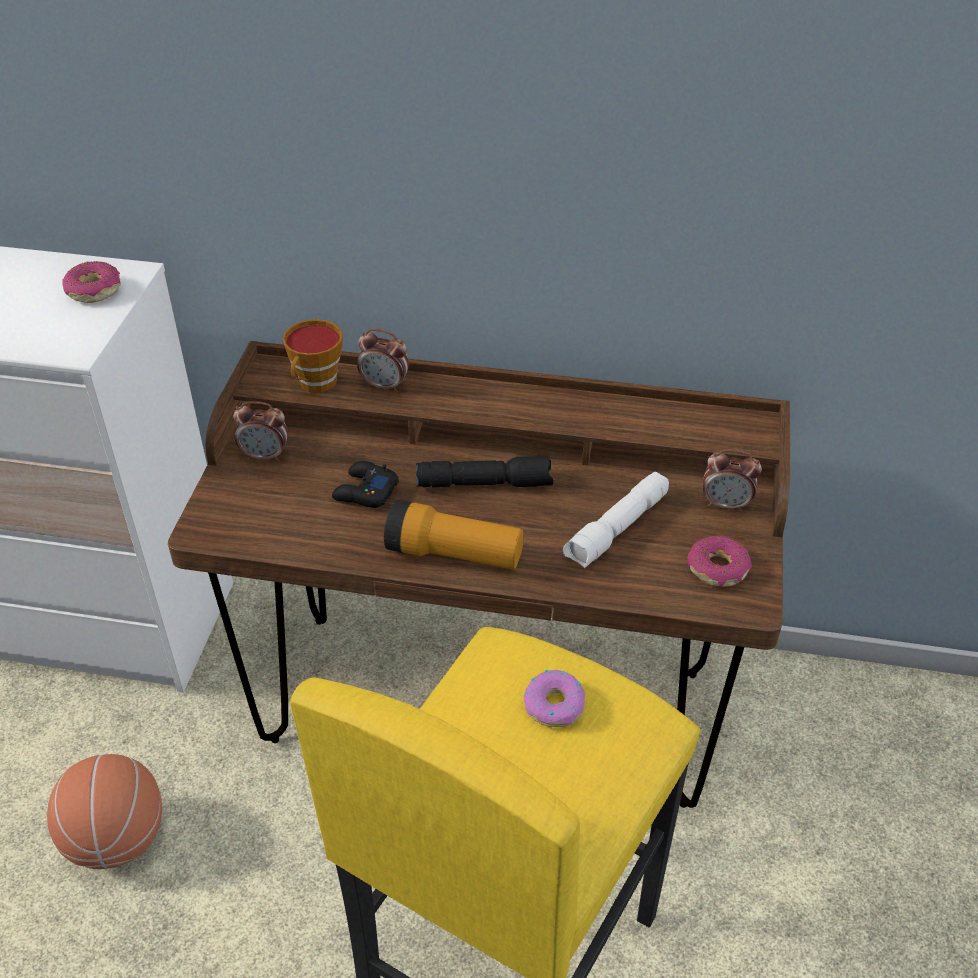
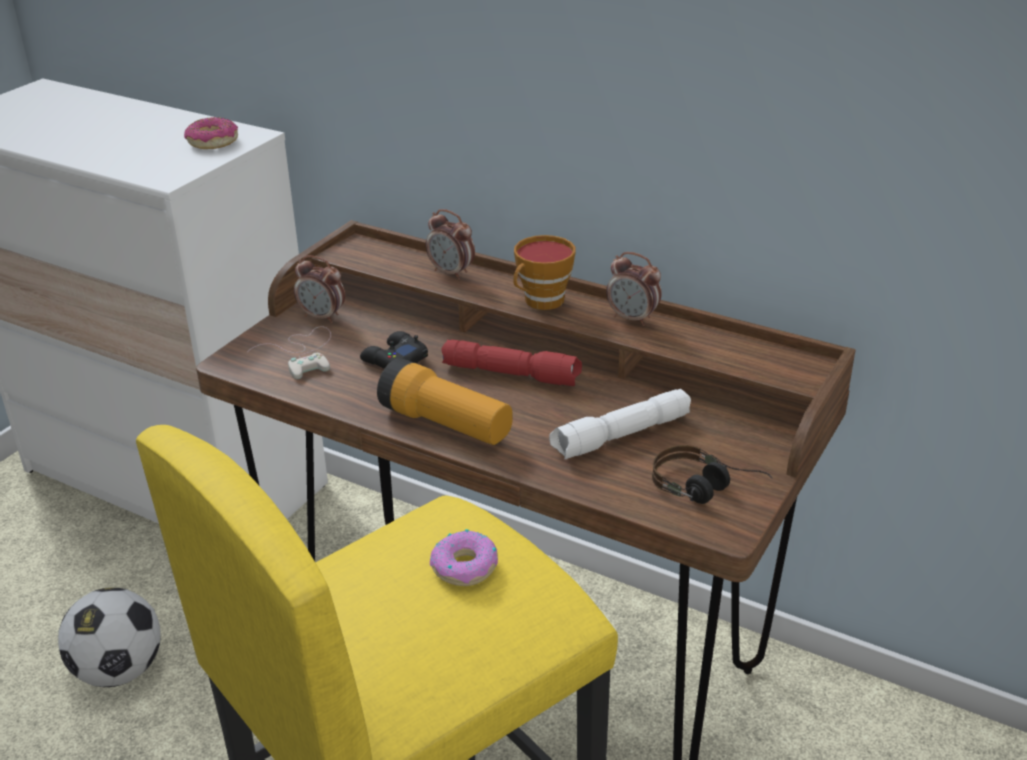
camera: 20 degrees right, 10 degrees down
basketball [47,754,162,869] -> football [58,588,160,687]
cup [283,319,343,393] -> cup moved to [513,235,576,310]
black flashlight [416,456,553,487] -> red flashlight [442,340,582,386]
donut [687,535,752,587] -> headphones [652,445,773,504]
alarm clock [703,449,762,512] -> alarm clock moved to [606,252,662,326]
none -> white game controller [249,326,331,379]

